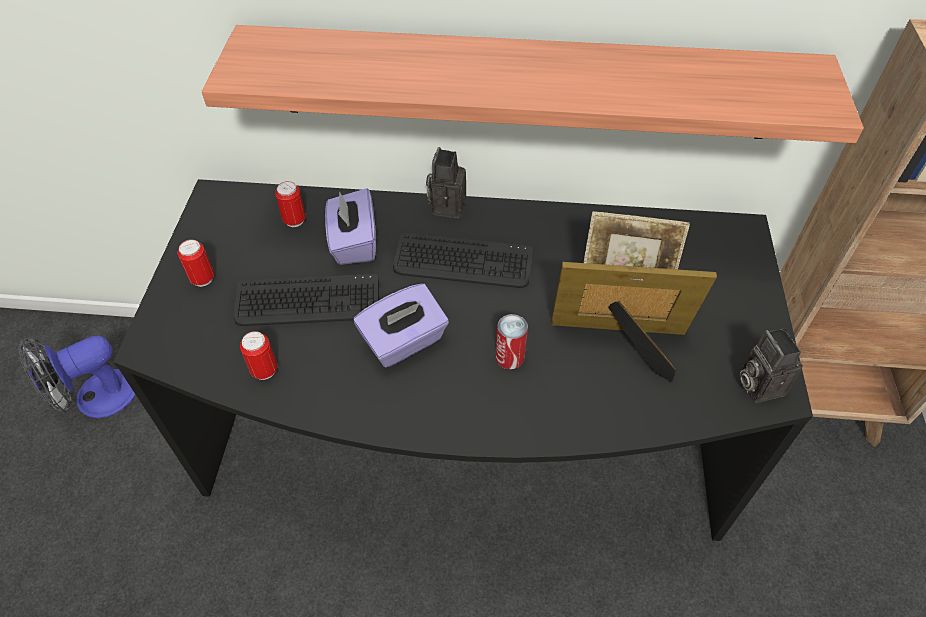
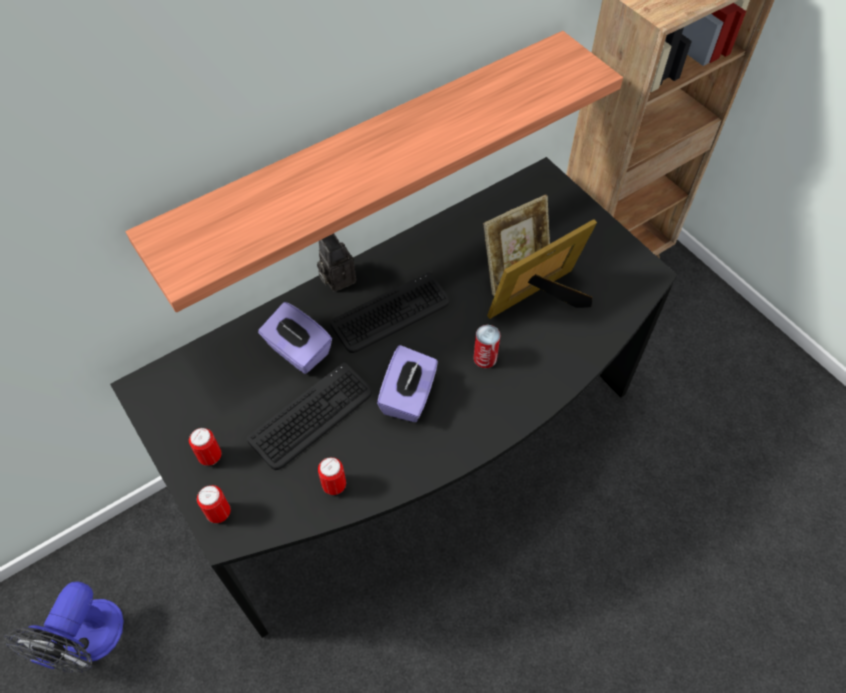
camera: 40 degrees left, 5 degrees up
can [275,181,306,227] -> can moved to [197,485,231,523]
camera [739,328,803,403] -> none

